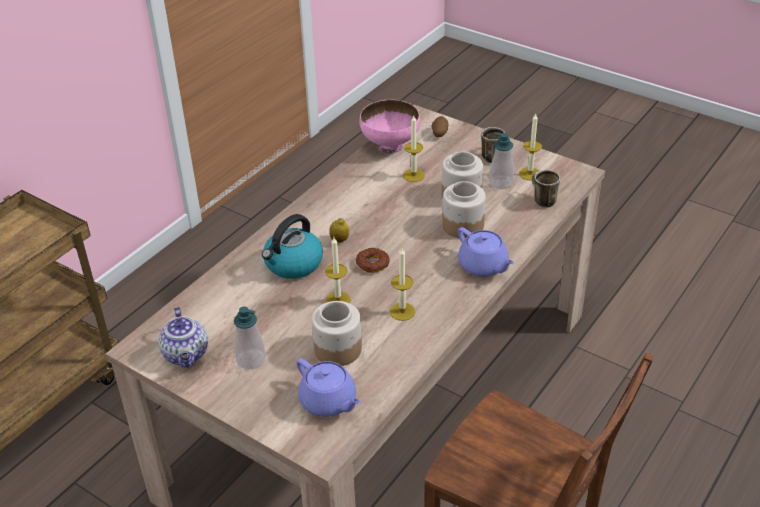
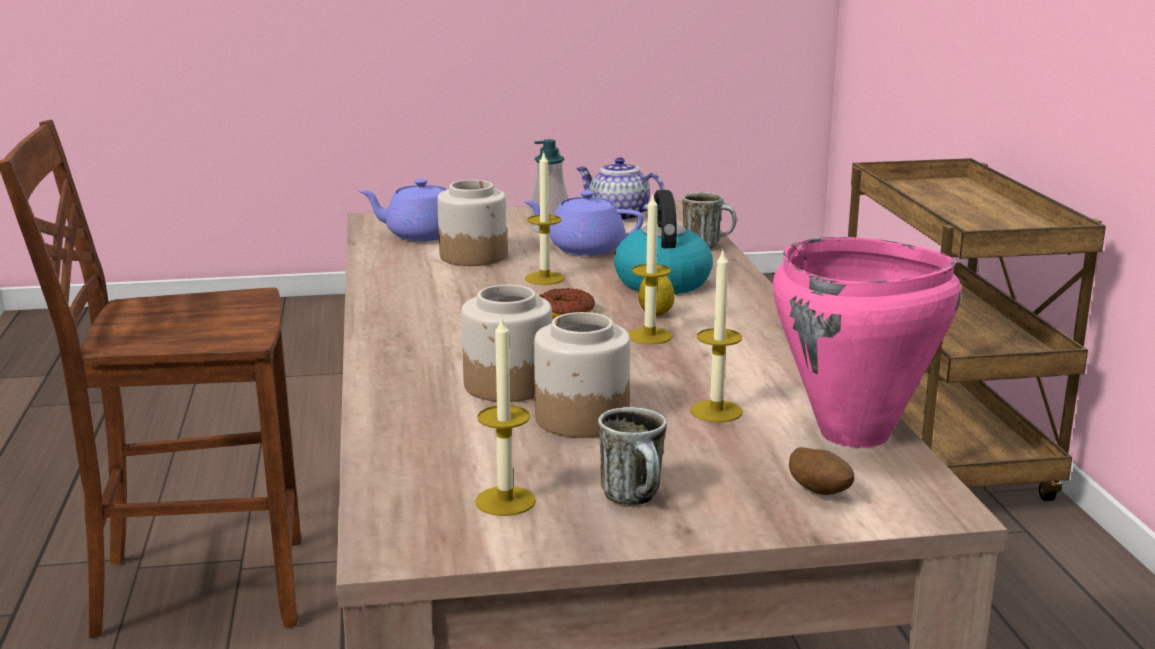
camera: 135 degrees right, 20 degrees down
pink bowl [359,100,420,154] -> pink cooking pot [773,237,962,448]
candle [390,248,415,321] -> candle moved to [628,195,673,344]
purple teapot [458,227,514,277] -> purple teapot moved to [523,191,644,256]
soap dispenser [489,132,514,189] -> none
mug [532,170,560,208] -> mug moved to [682,192,737,249]

